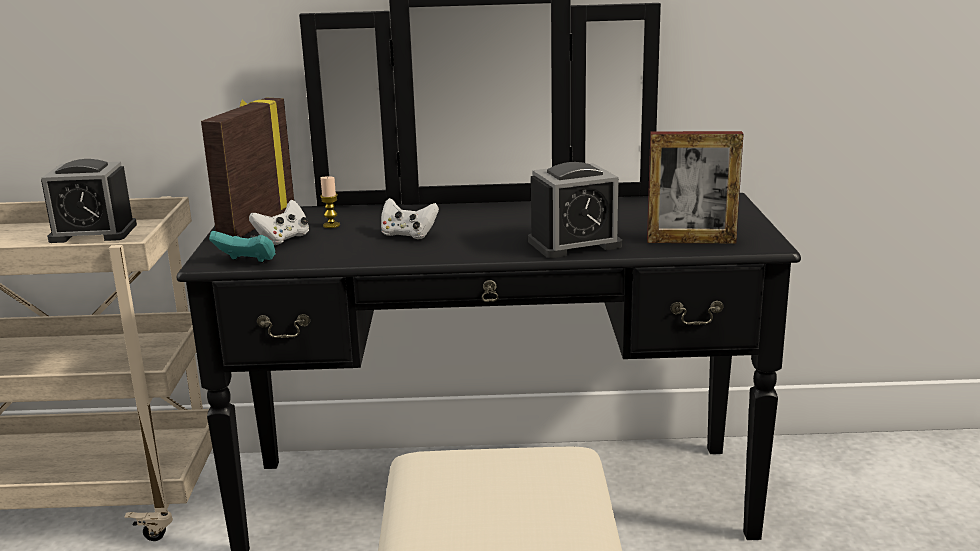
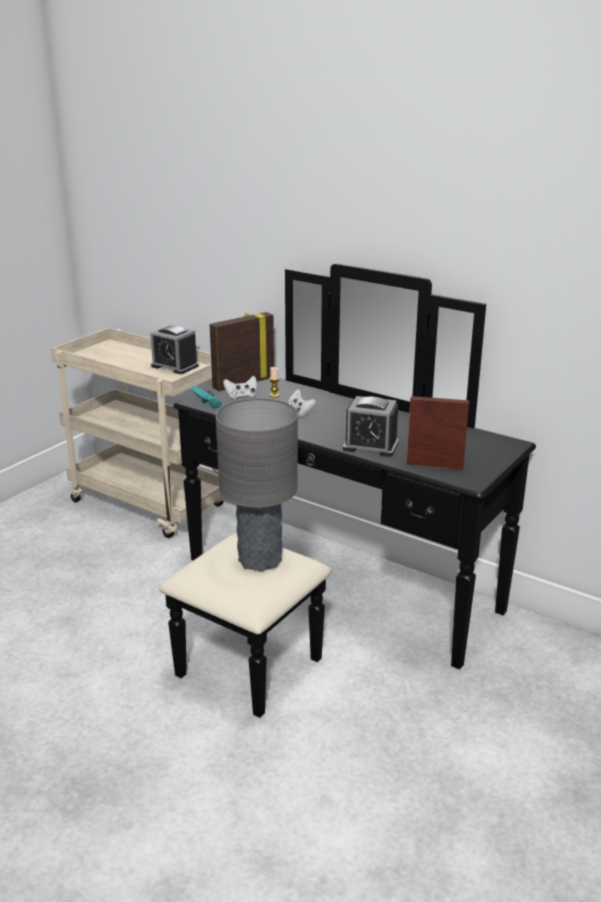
camera: 35 degrees right, 5 degrees up
picture frame [647,131,743,244] -> picture frame turned 150 degrees clockwise [407,396,469,470]
none -> grey table lamp [216,398,298,572]

